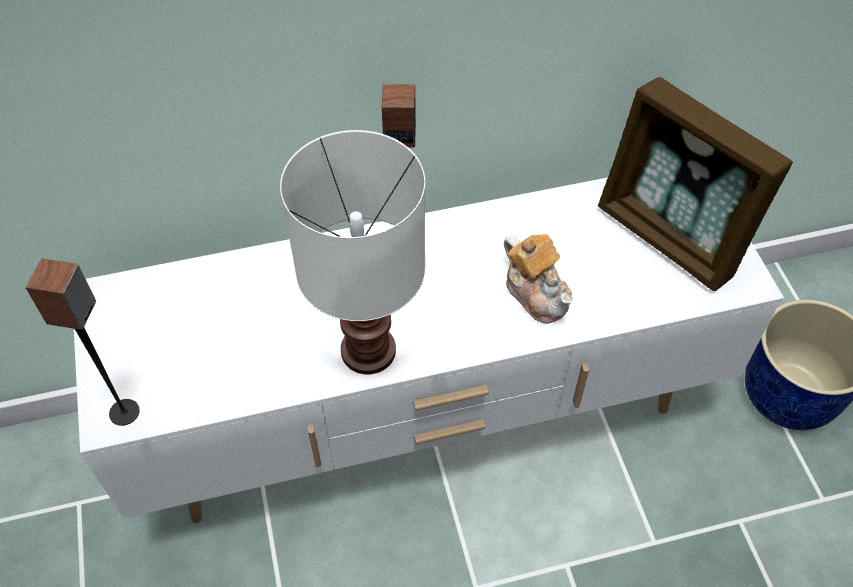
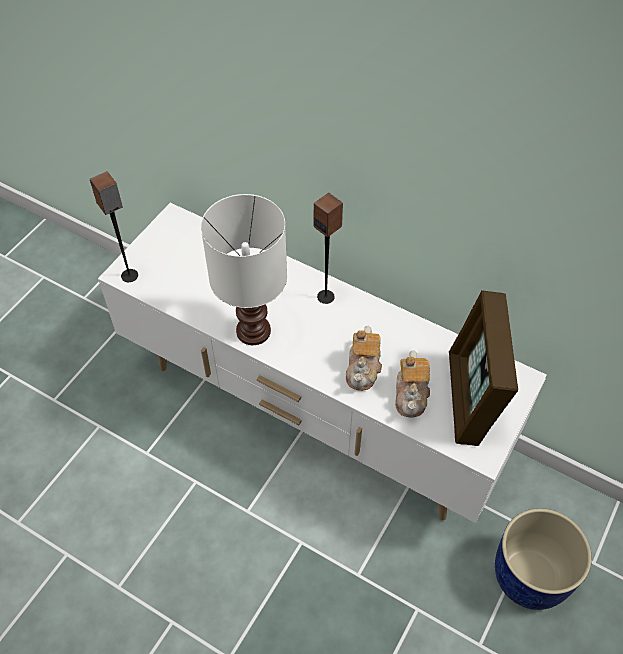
camera: 45 degrees right, 0 degrees up
none -> teapot [395,350,430,418]

